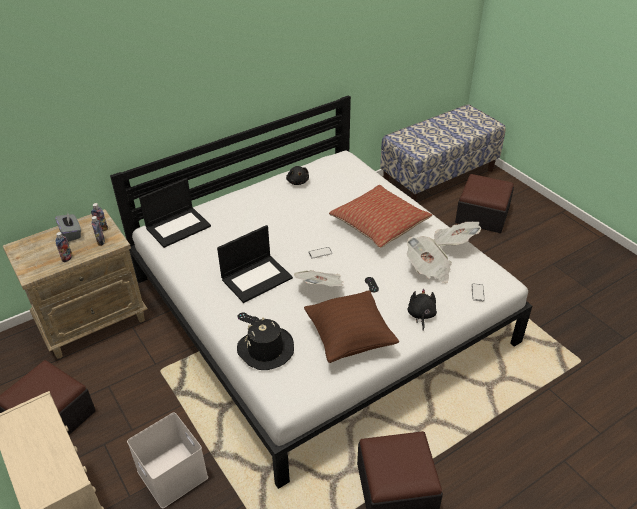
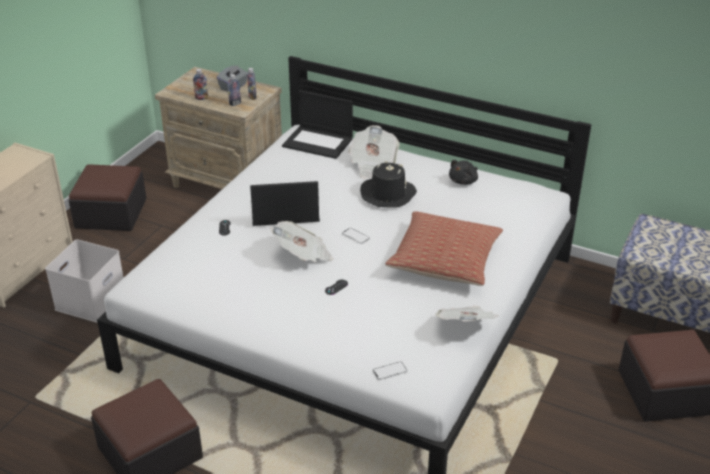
camera: 60 degrees right, 5 degrees down
laptop [217,225,293,303] -> laptop turned 150 degrees clockwise [250,181,320,226]
black hat [237,318,294,370] -> black hat moved to [360,161,417,208]
brown pillow [304,290,399,363] -> none
newspaper [407,236,452,283] -> newspaper moved to [349,125,400,179]
black plush toy [408,289,437,330] -> none

